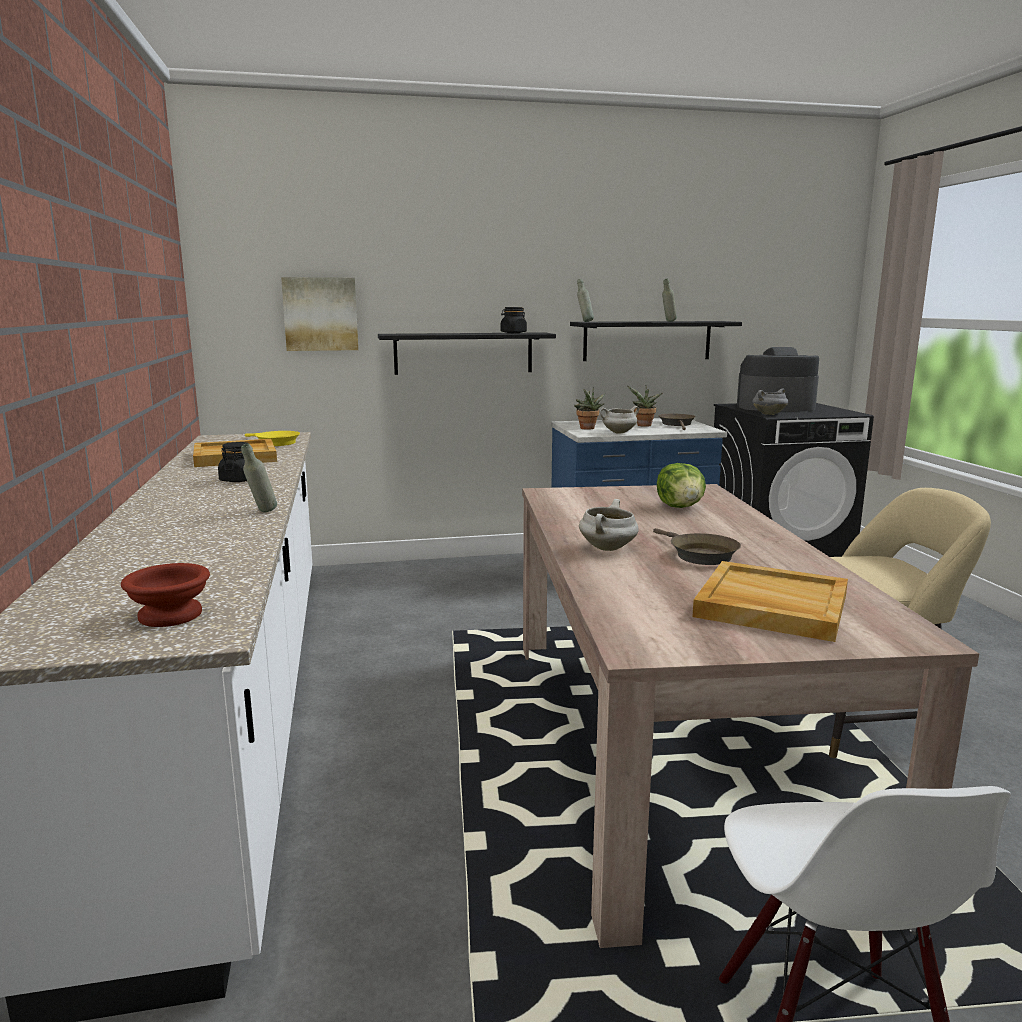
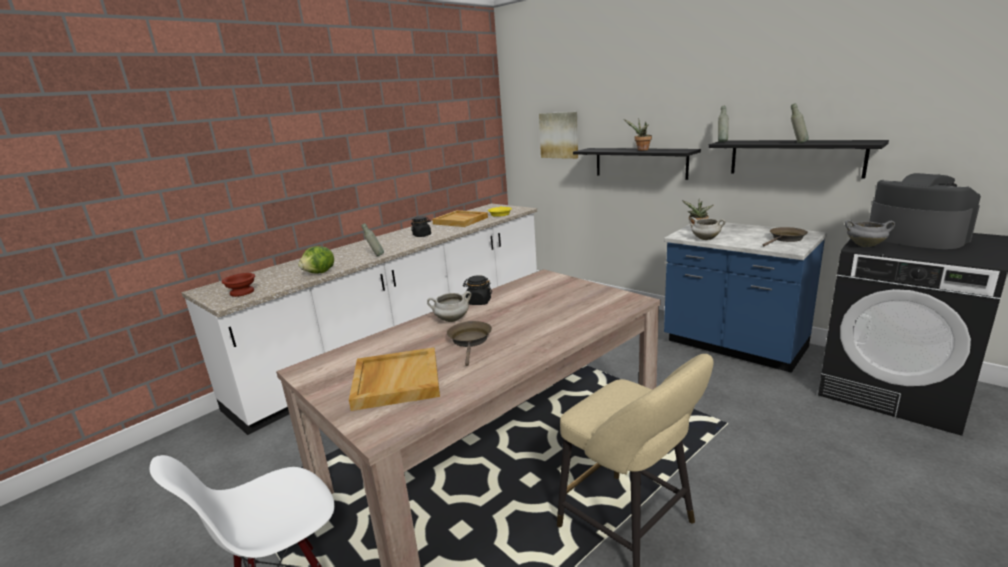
camera: 55 degrees right, 5 degrees up
black jar [500,307,527,333] -> black jar moved to [463,275,492,305]
potted plant [627,386,662,427] -> potted plant moved to [624,119,652,151]
brown frying pan [653,528,741,565] -> brown frying pan turned 150 degrees clockwise [447,321,492,366]
lettuce [657,463,706,508] -> lettuce moved to [298,246,334,274]

